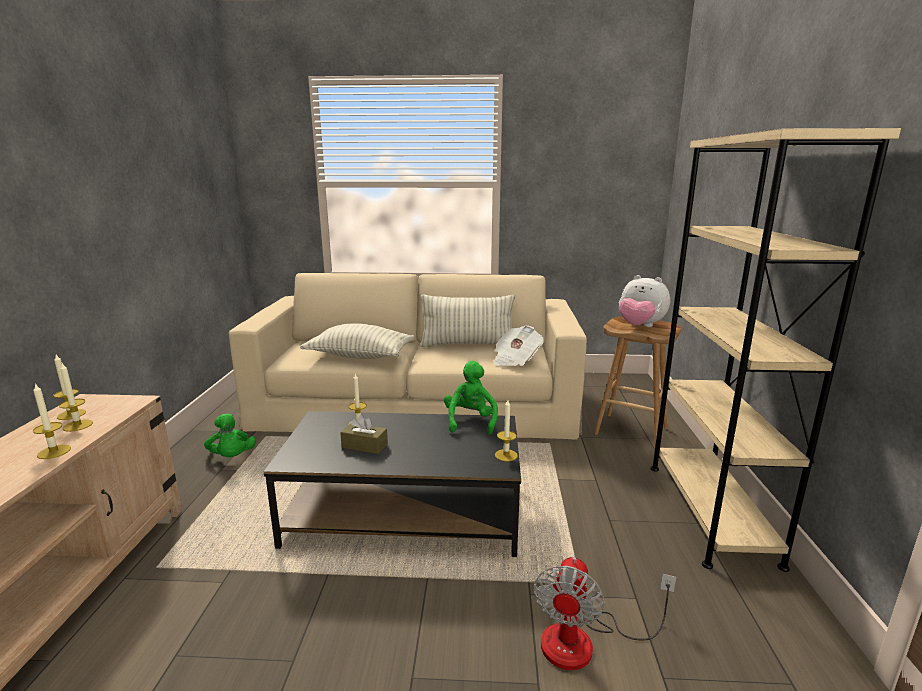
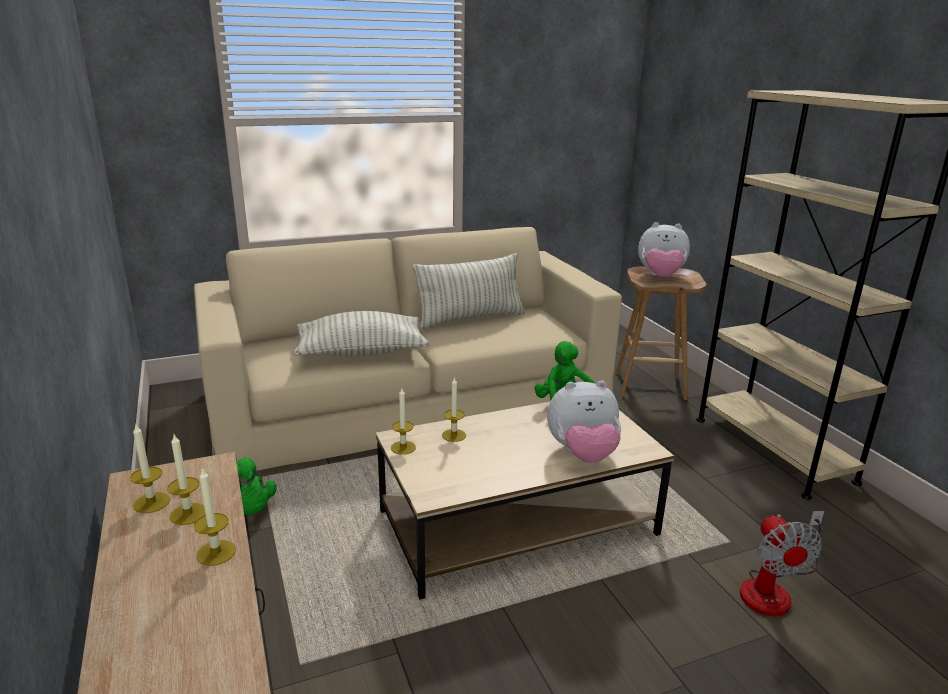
camera: 25 degrees left, 5 degrees up
black coffee table [264,411,521,557] -> beige coffee table [376,401,674,600]
brown tissue box [340,415,388,454] -> none
newspaper [494,326,544,366] -> none
candle [495,400,518,461] -> candle moved to [391,388,416,455]
none -> plush toy [547,381,621,463]

